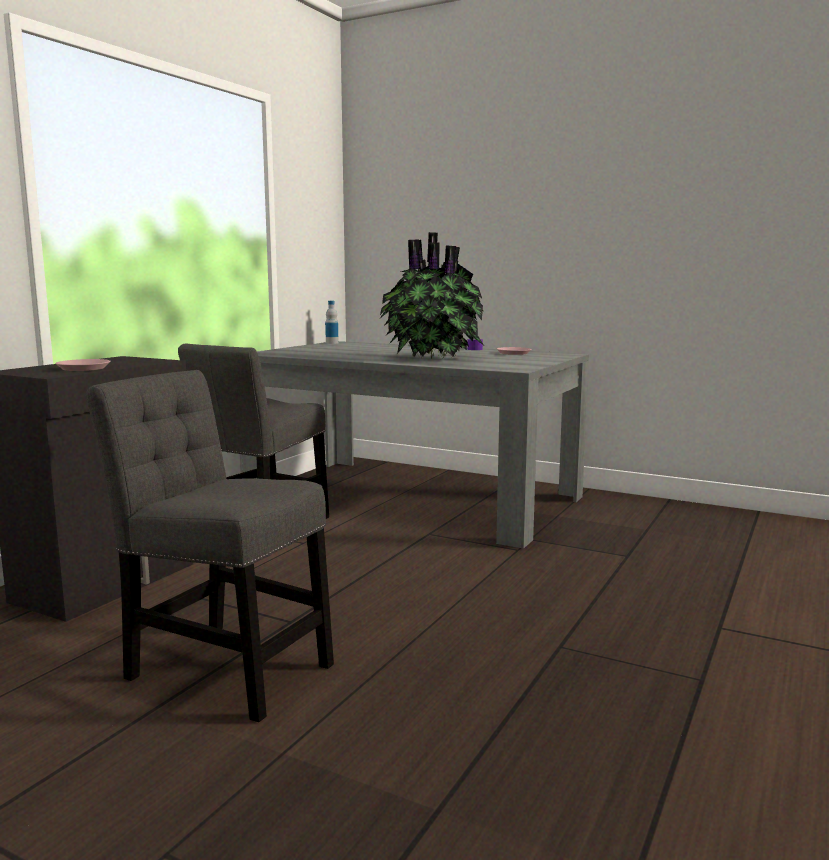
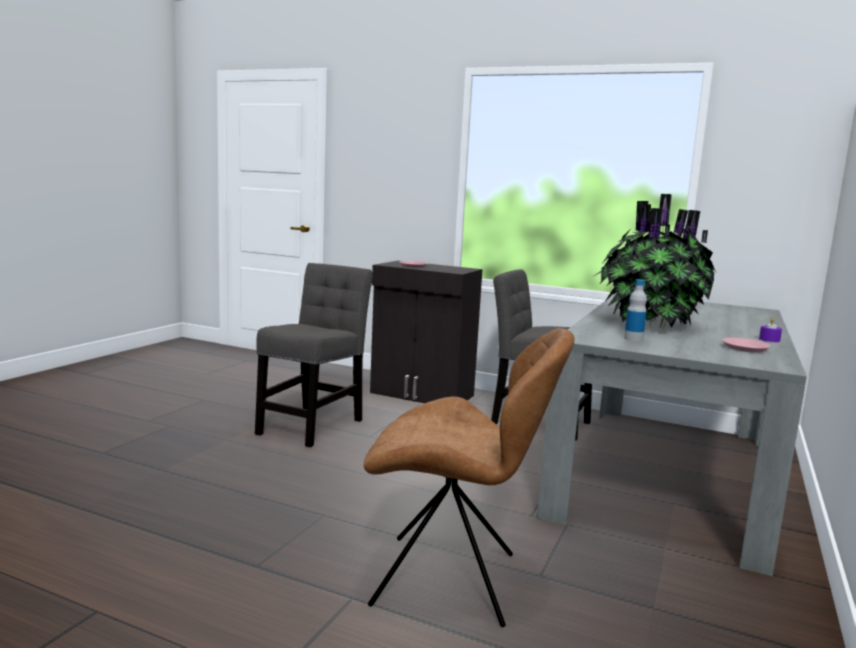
camera: 85 degrees right, 0 degrees up
bottle [325,301,339,344] -> bottle moved to [624,279,647,342]
none -> brown chair [364,328,575,627]

